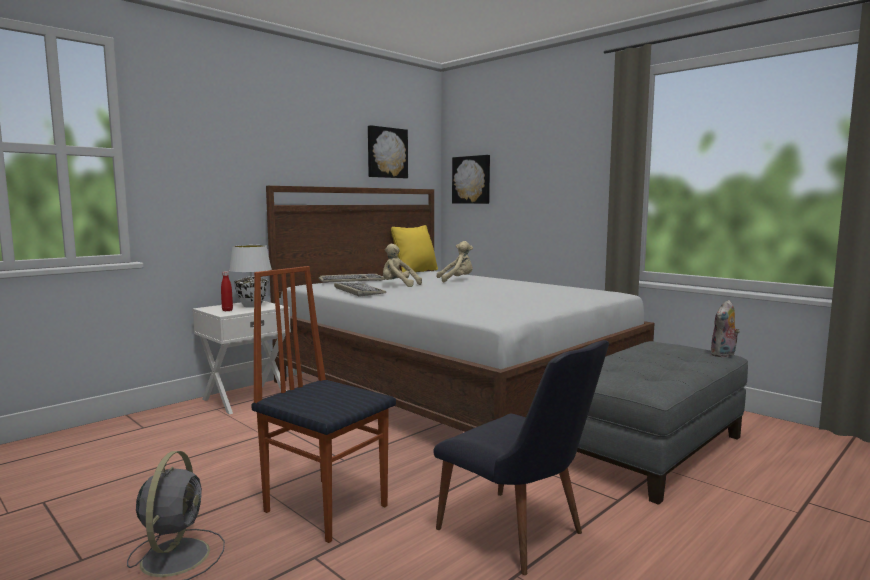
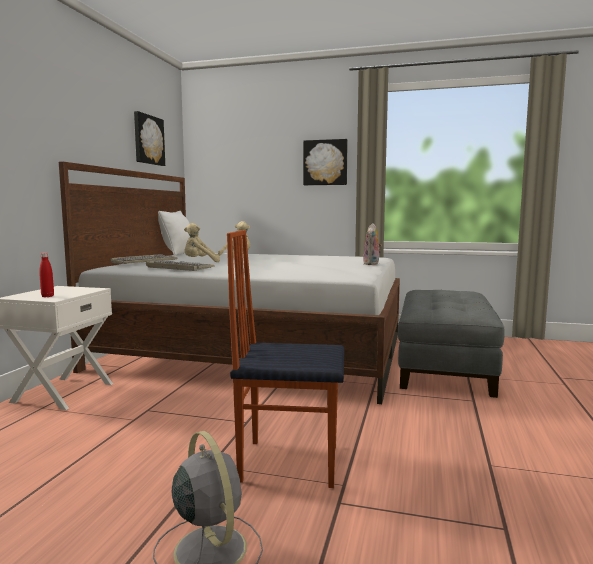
camera: 30 degrees left, 0 degrees up
white table lamp [229,245,271,308] -> none
yellow pillow [391,225,438,272] -> white pillow [158,211,190,256]
black chair [433,340,609,575] -> none
picture [452,155,490,204] -> picture moved to [303,139,348,185]
plush toy [711,300,740,357] -> plush toy moved to [363,223,382,265]

